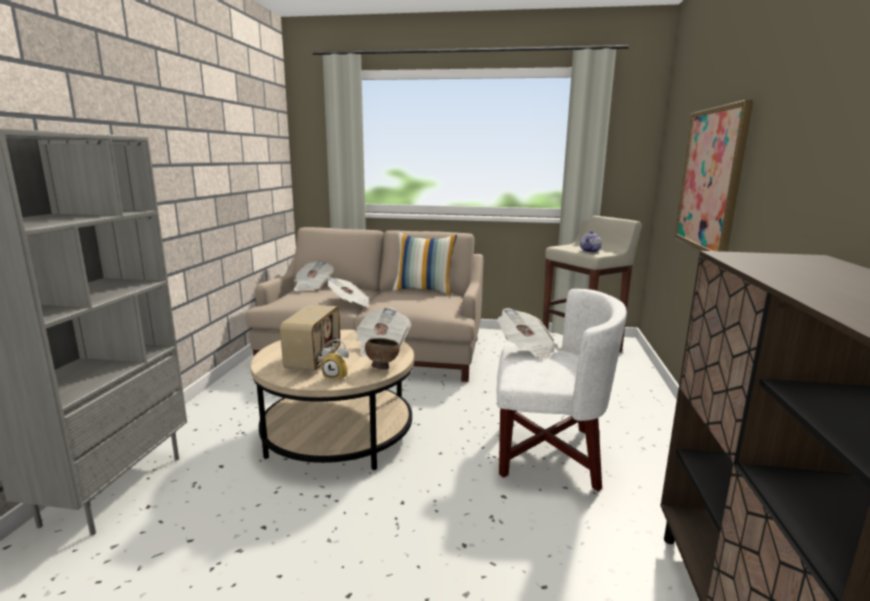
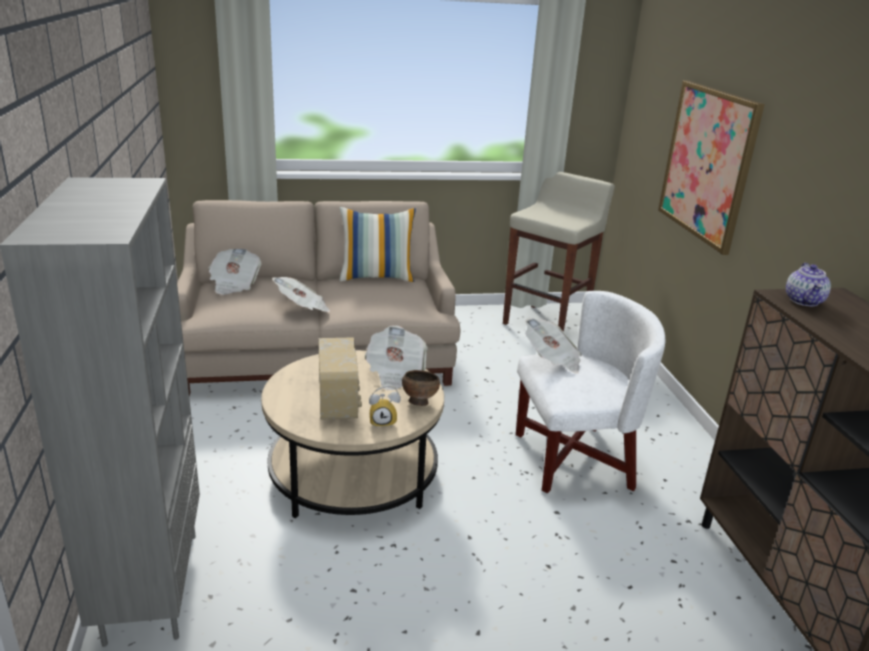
camera: 20 degrees left, 10 degrees up
teapot [580,231,602,252] -> teapot moved to [786,263,831,306]

